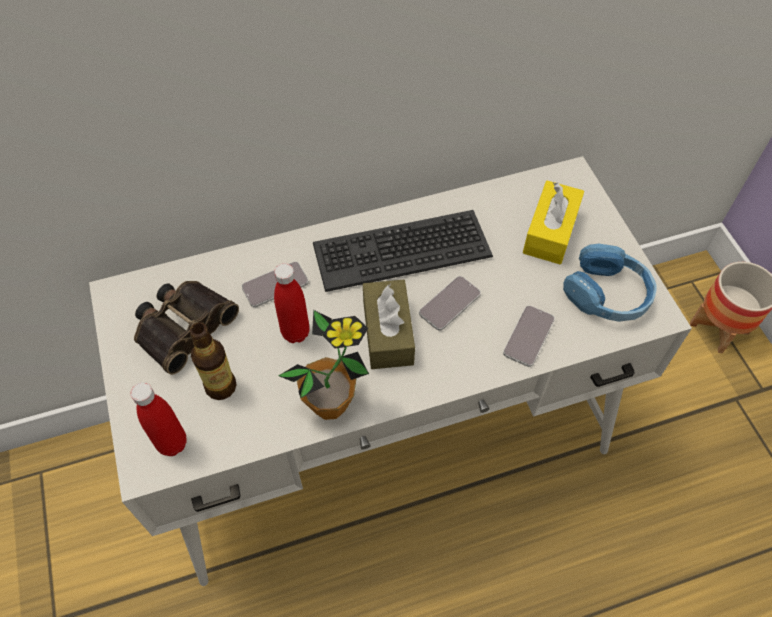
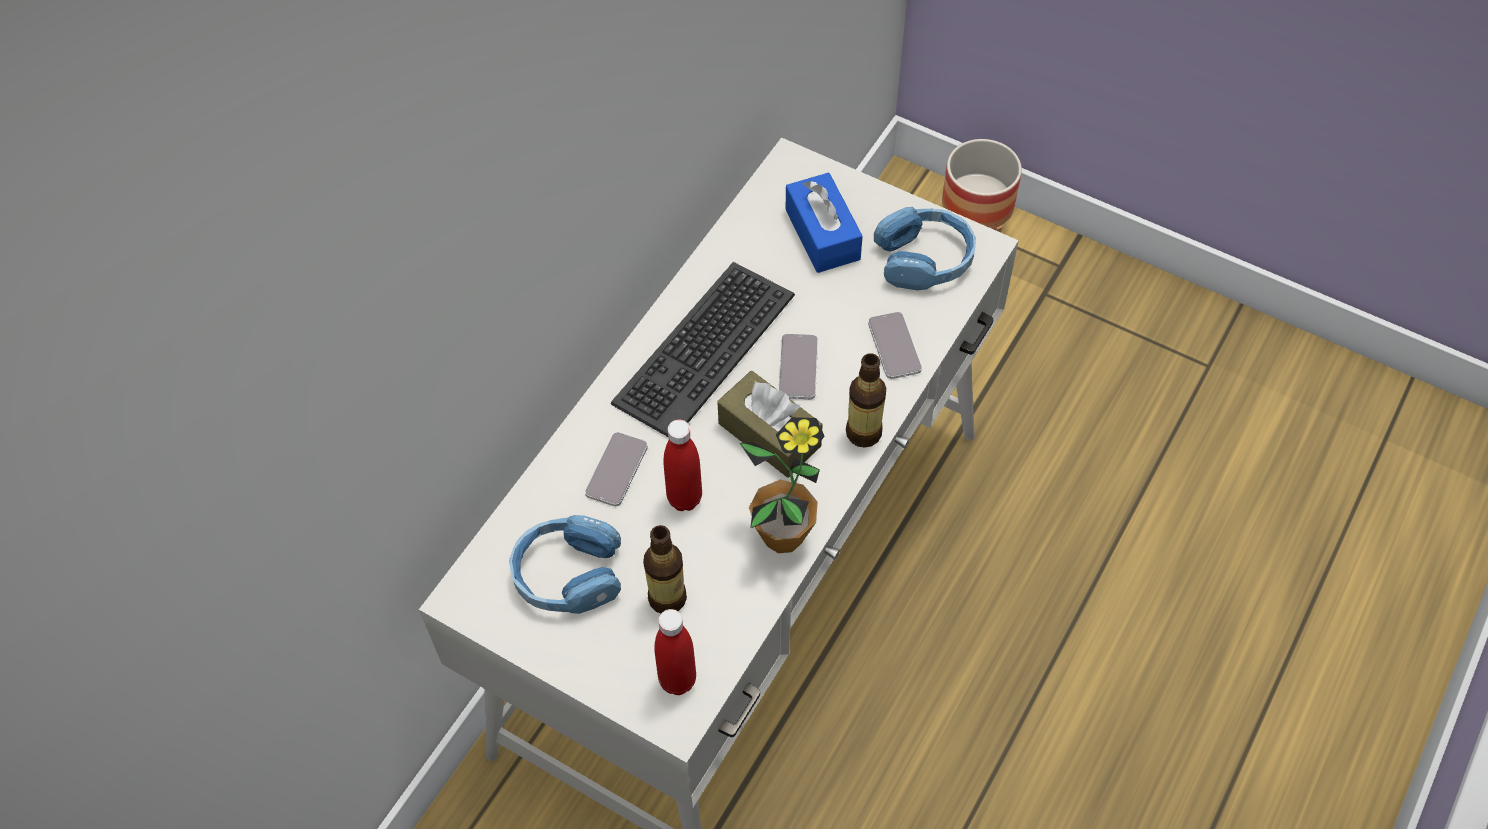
camera: 40 degrees left, 0 degrees up
binoculars [134,281,239,375] -> blue headphones [509,515,621,614]
yellow tissue box [523,180,584,264] -> blue tissue box [786,173,863,273]
none -> bottle [846,353,886,448]

